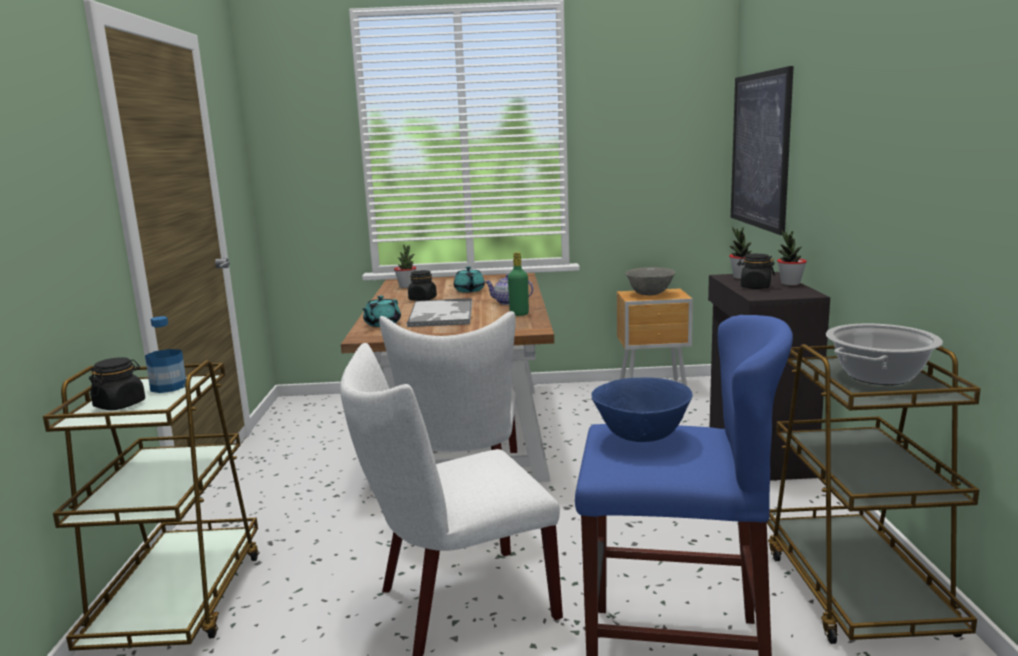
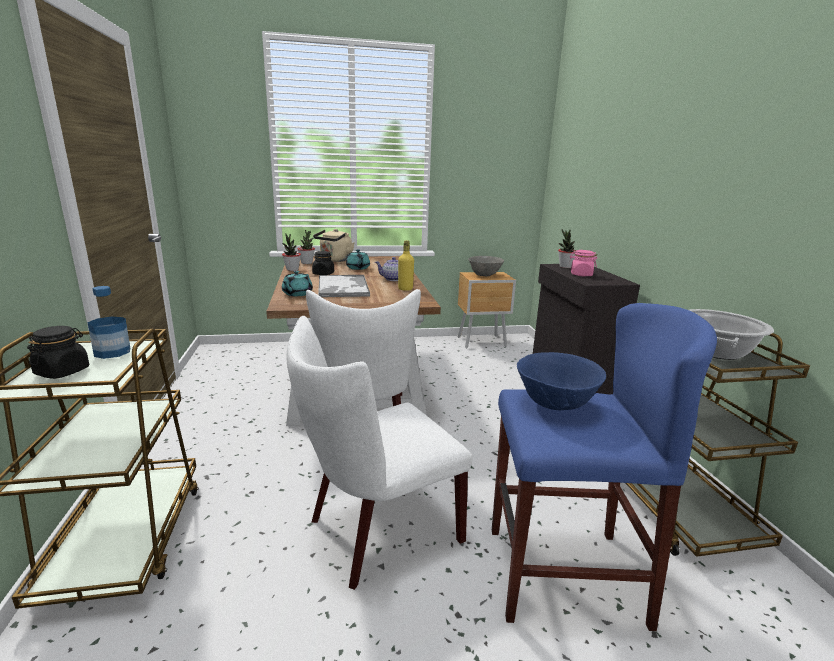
camera: 10 degrees left, 5 degrees up
green bottle [508,252,529,316] -> yellow bottle [398,240,414,291]
picture [731,66,794,235] -> none
black jar [737,254,775,289] -> pink jar [570,250,597,276]
potted plant [777,230,807,286] -> potted plant moved to [282,234,301,271]
none -> beige kettle [313,229,354,262]

